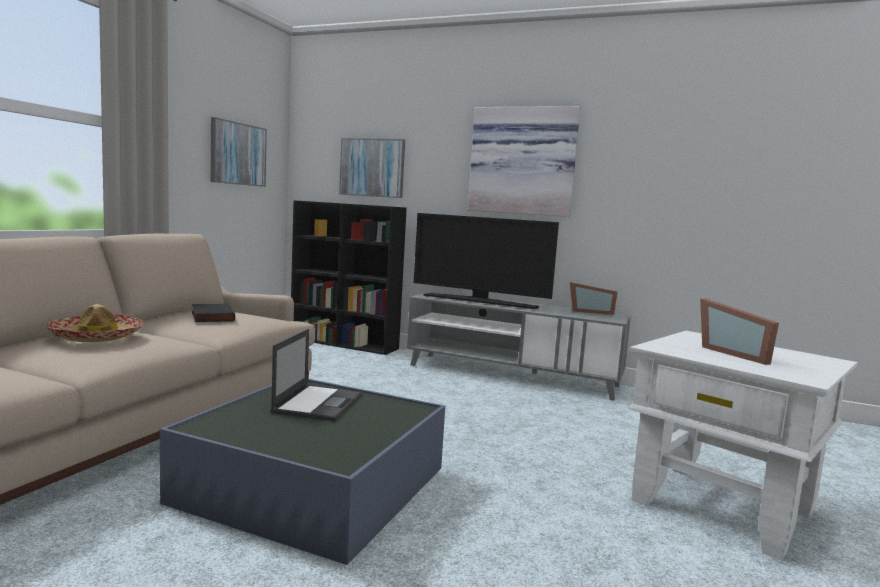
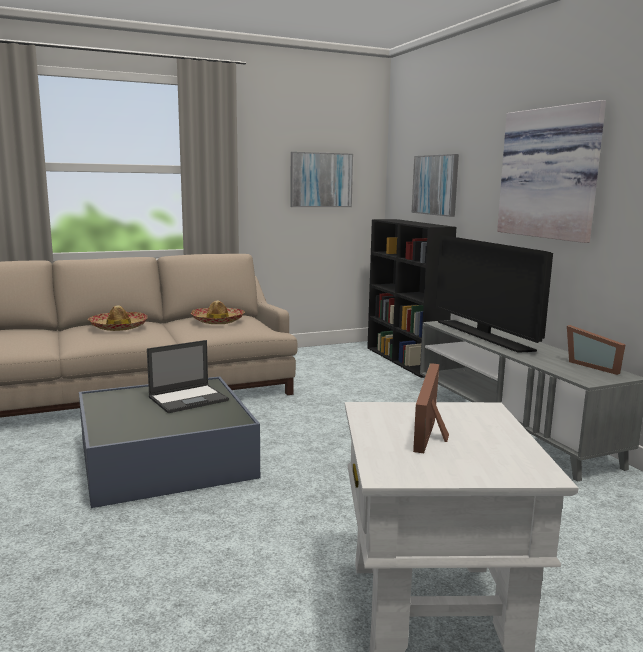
camera: 45 degrees right, 5 degrees up
black book [192,303,235,322] -> hat [191,301,245,324]

